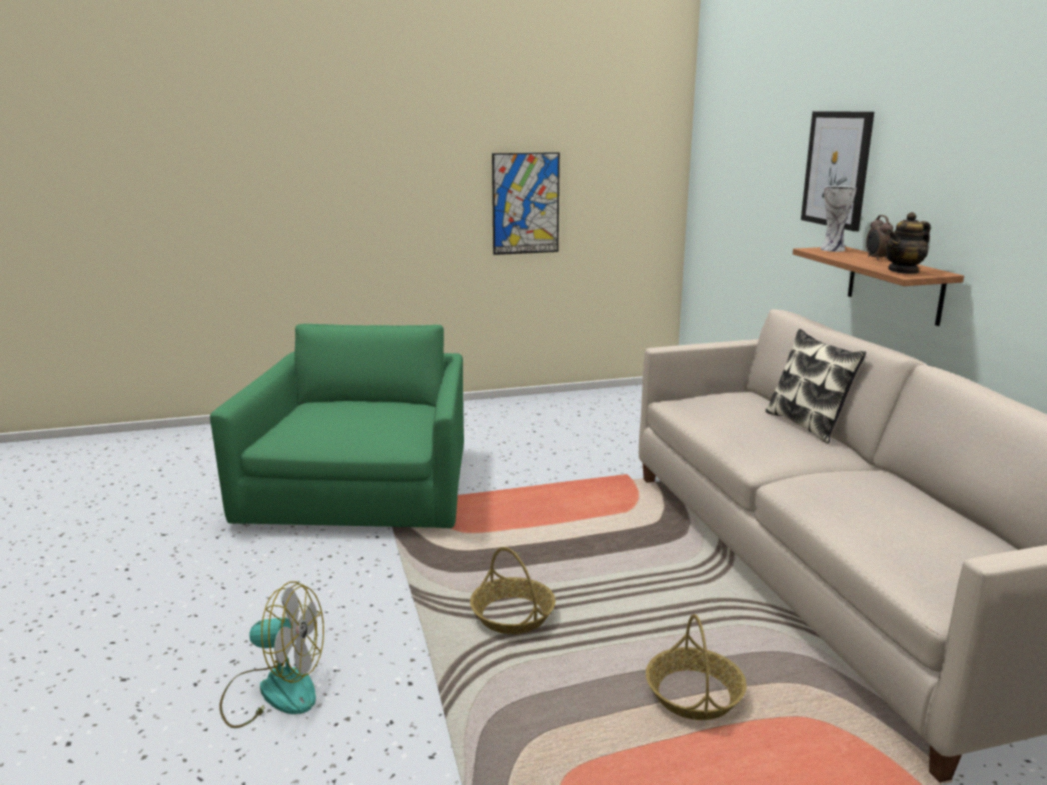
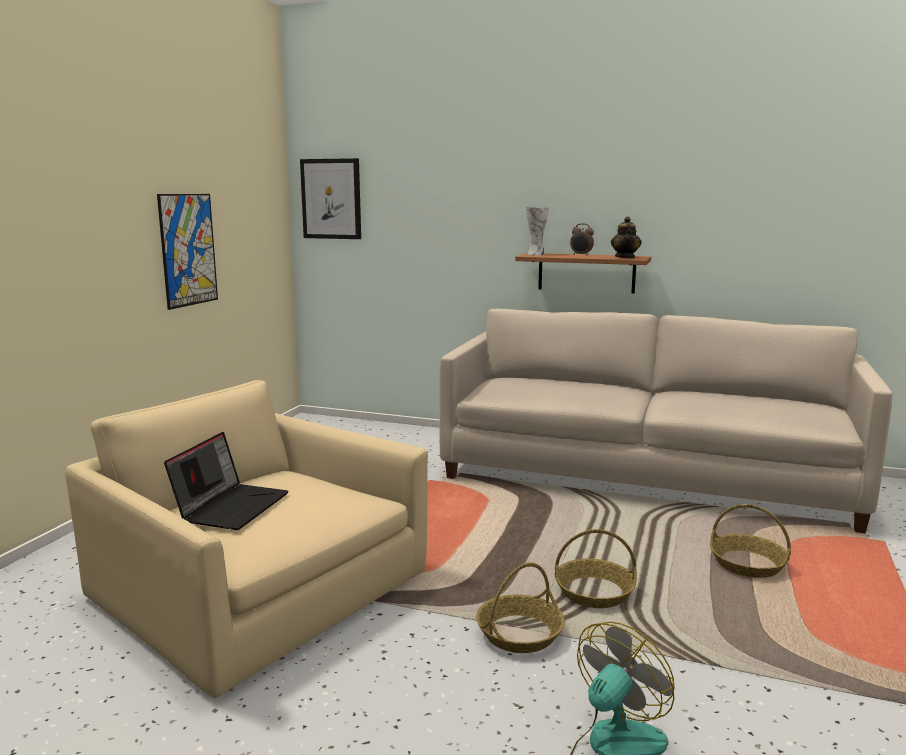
camera: 55 degrees left, 5 degrees down
green armchair [210,324,464,528] -> beige armchair [65,380,428,698]
pillow [765,329,866,443] -> none
picture [801,111,874,231] -> picture moved to [300,158,361,239]
none -> laptop [164,432,289,530]
none -> basket [476,563,565,653]

